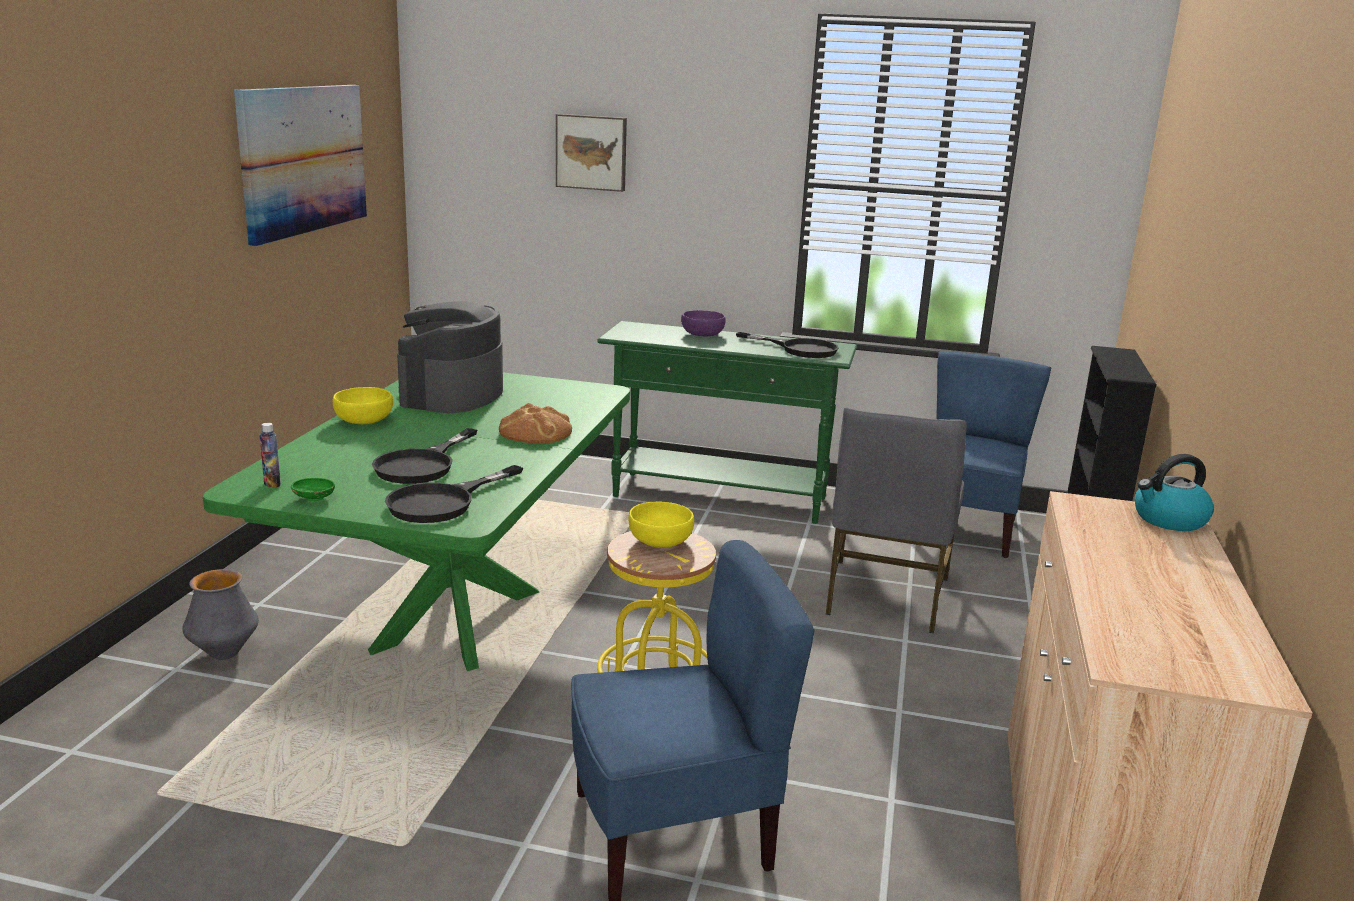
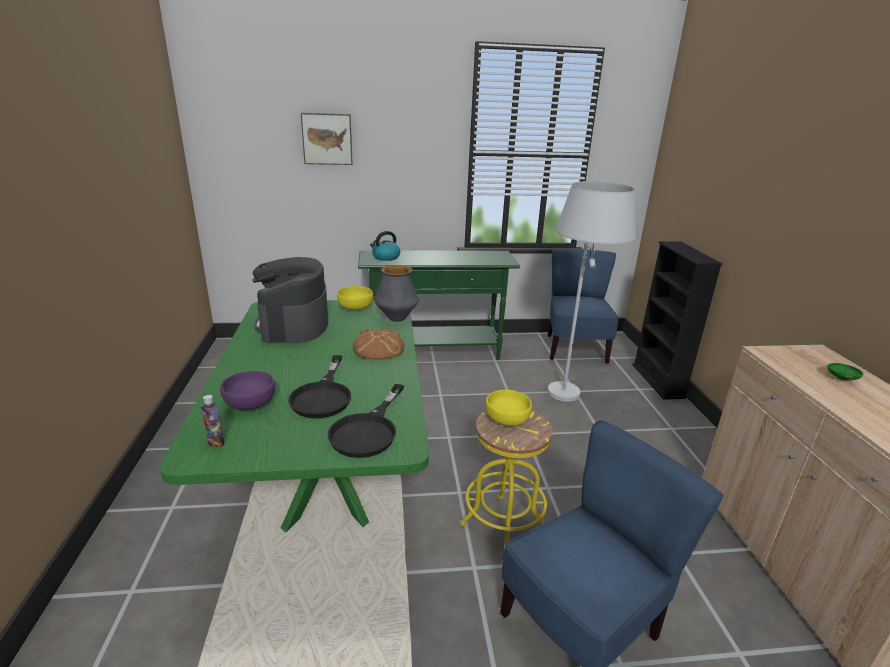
camera: 20 degrees left, 5 degrees up
vase [182,569,259,660] -> vase moved to [374,265,419,322]
picture [234,85,367,246] -> none
green bowl [291,478,335,501] -> green bowl moved to [827,363,863,380]
yellow bowl [333,387,393,424] -> yellow bowl moved to [337,286,373,310]
purple bowl [681,310,726,336] -> purple bowl moved to [220,371,275,410]
black frying pan [736,332,839,358] -> none
grey chair [826,407,967,633] -> white floor lamp [548,181,637,402]
kettle [1134,454,1214,531] -> kettle moved to [370,231,400,261]

